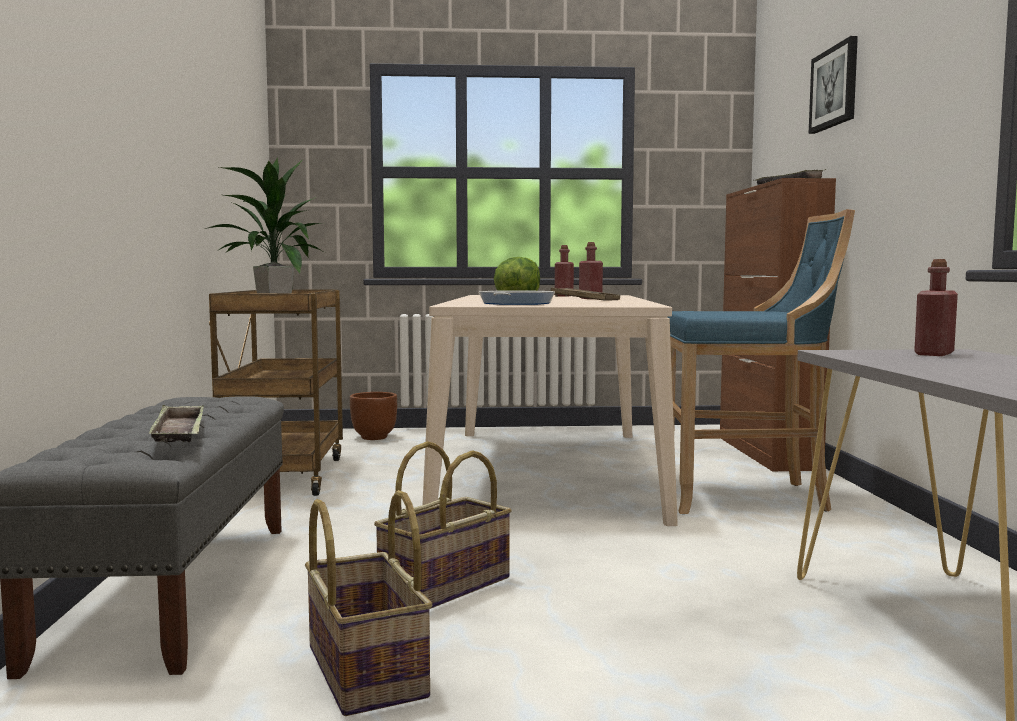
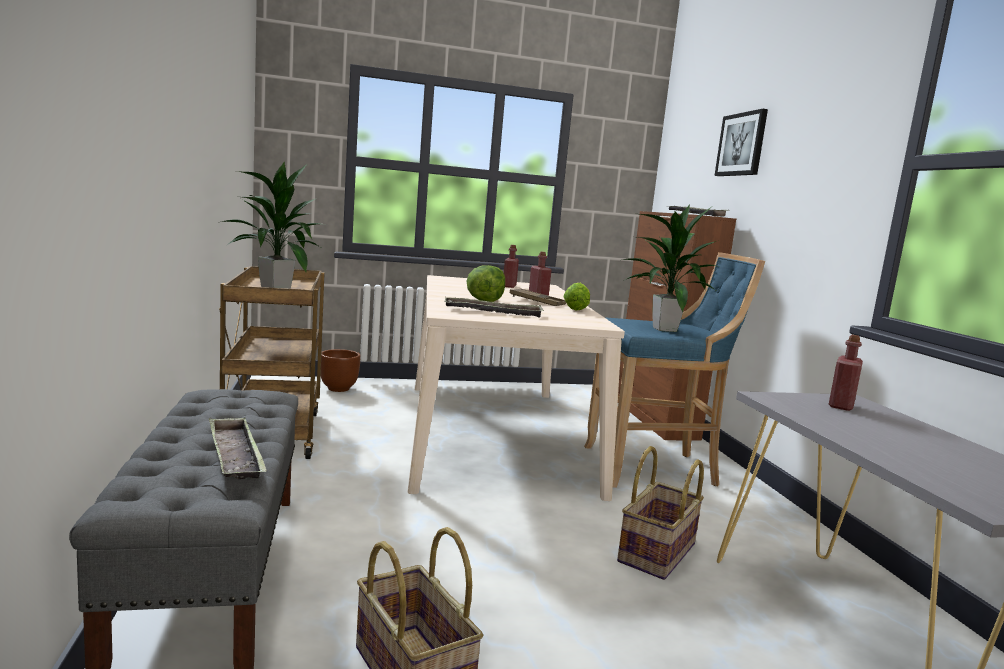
camera: 10 degrees left, 5 degrees up
basket [374,441,512,609] -> basket moved to [617,446,704,580]
frying pan [479,291,555,305] -> tray [445,297,544,318]
none -> lettuce [563,283,590,310]
none -> potted plant [623,204,718,332]

